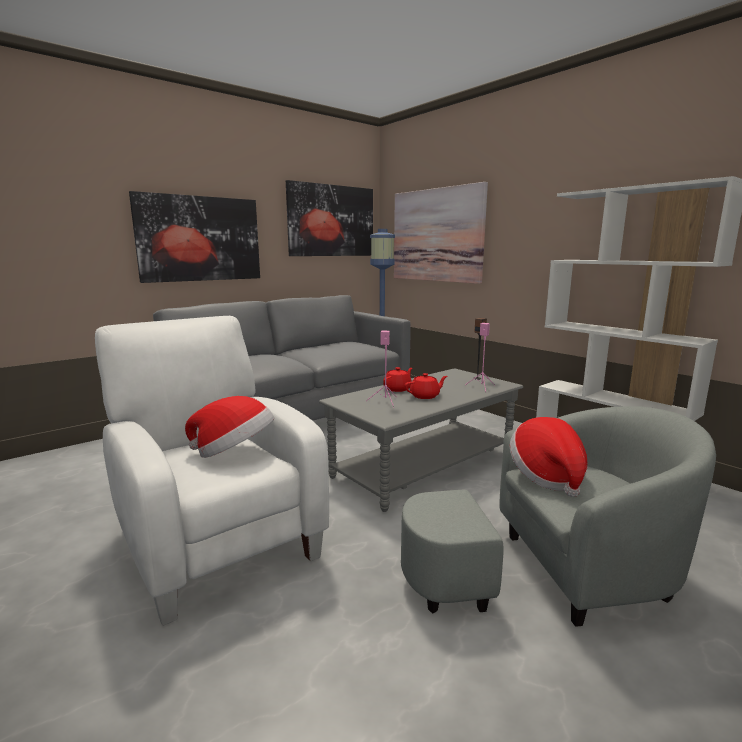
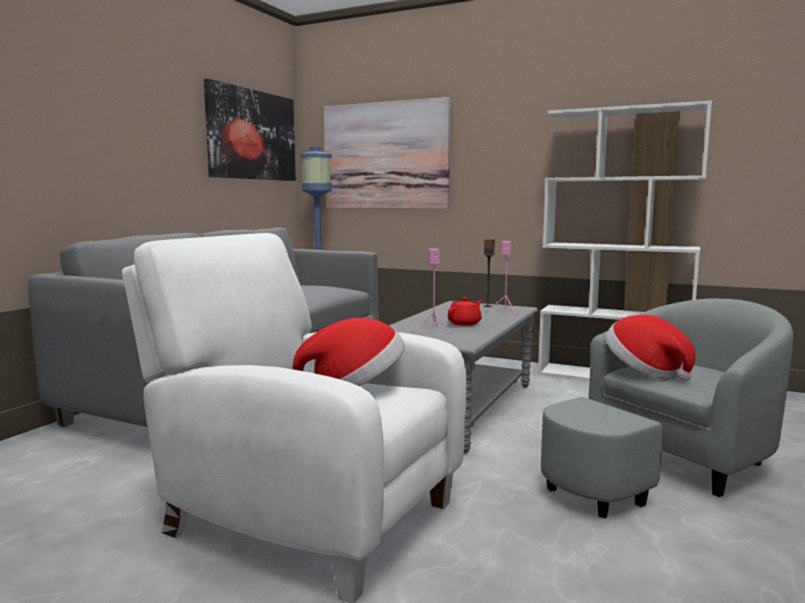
camera: 25 degrees left, 5 degrees down
picture [129,191,260,283] -> none
red teapot [383,367,412,392] -> none

